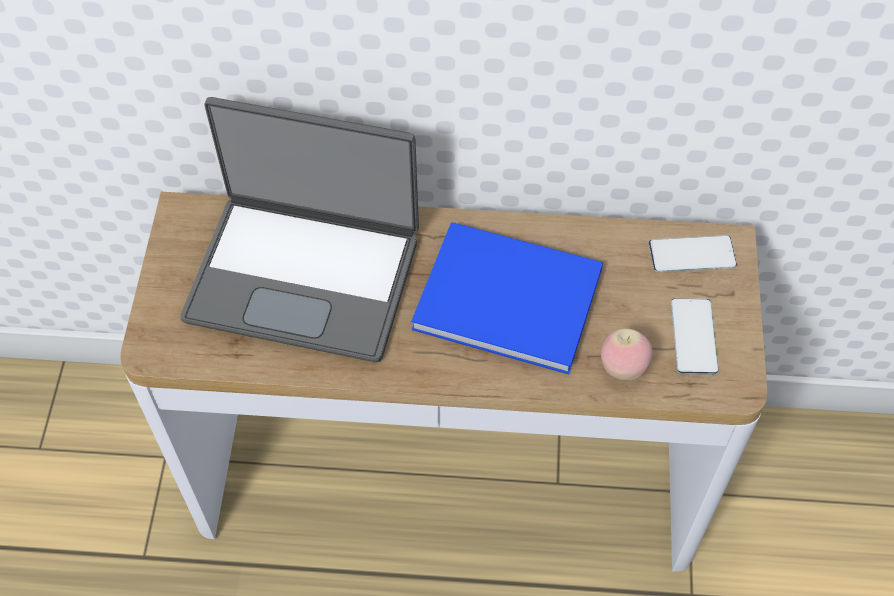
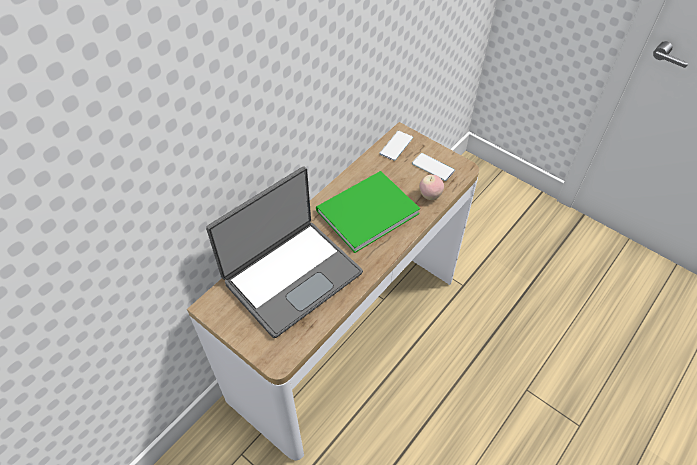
camera: 55 degrees left, 5 degrees down
blue book [411,222,603,374] -> green book [316,171,420,253]

